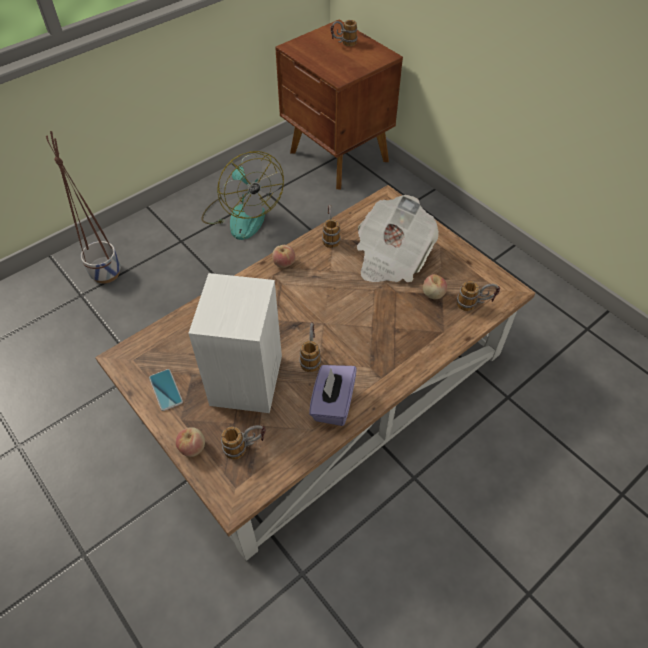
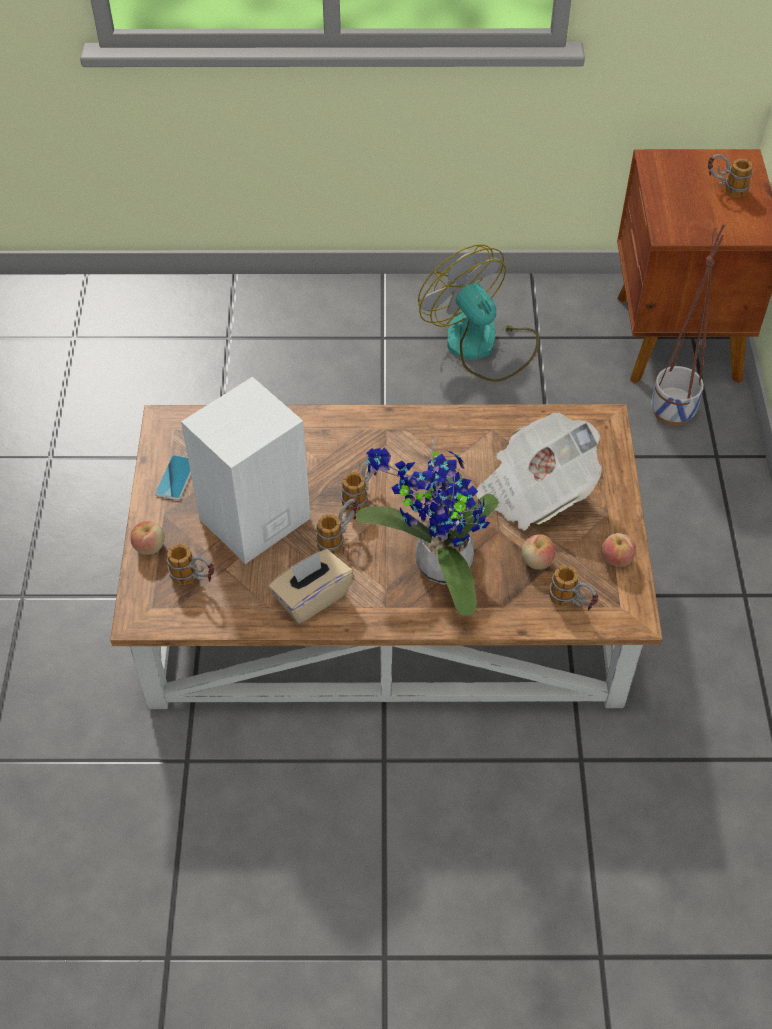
camera: 40 degrees right, 0 degrees up
planter [46,131,121,284] -> planter moved to [651,225,725,426]
fan [201,151,284,240] -> fan turned 135 degrees clockwise [418,244,539,382]
apple [272,245,295,268] -> apple moved to [601,533,636,567]
purple tissue box [309,365,357,426] -> beige tissue box [269,549,353,624]
mug [322,205,341,248] -> mug moved to [341,459,377,512]
none -> potted plant [356,440,499,616]

